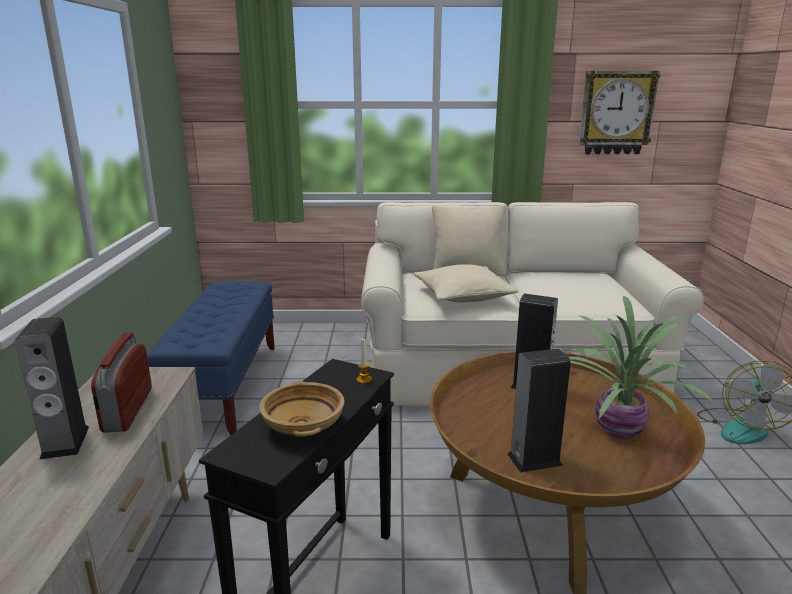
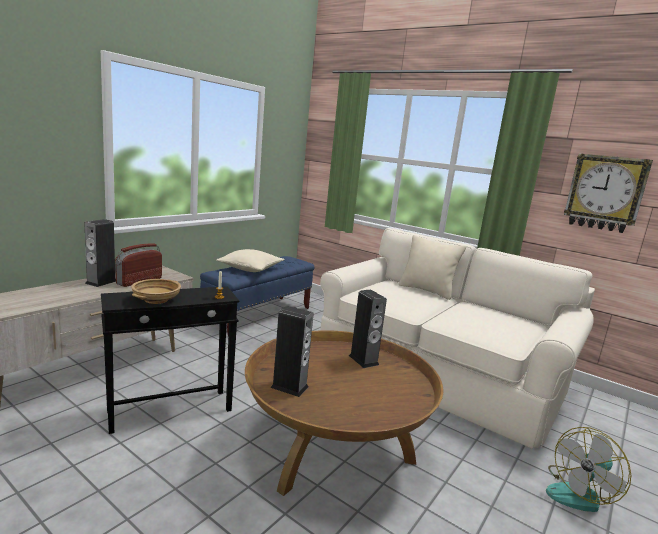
camera: 35 degrees right, 5 degrees down
beige pillow [414,264,518,302] -> beige pillow moved to [216,249,285,272]
potted plant [568,295,715,439] -> none

